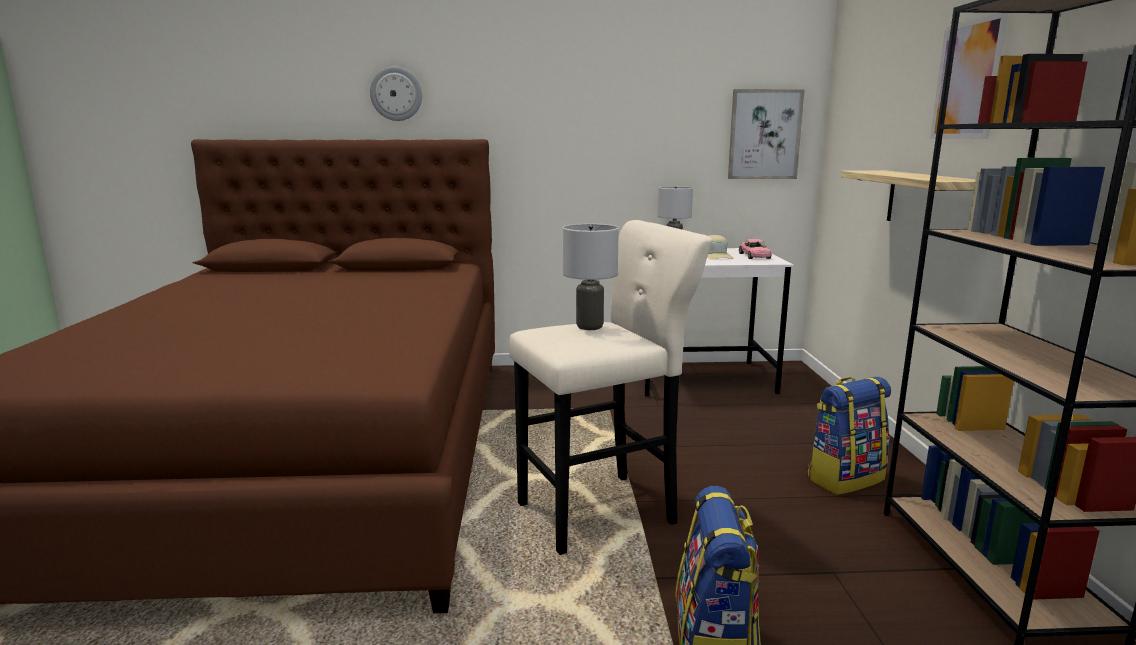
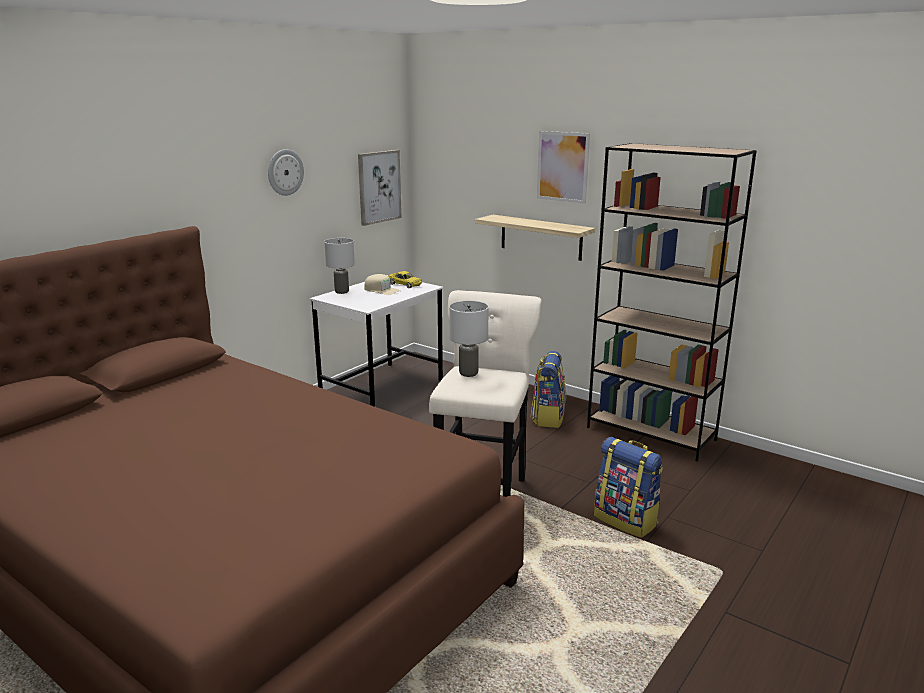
camera: 50 degrees left, 5 degrees up
wall clock [370,67,422,121] -> wall clock moved to [268,149,304,196]
pink toy car [739,239,771,259] -> yellow toy car [388,271,422,288]

